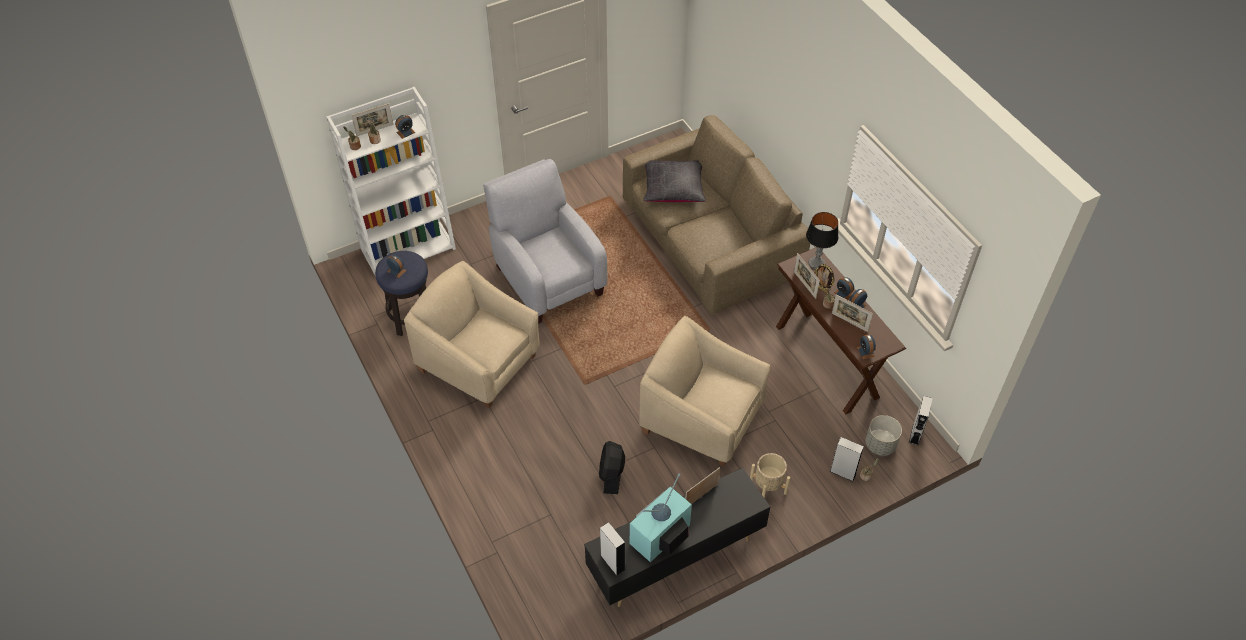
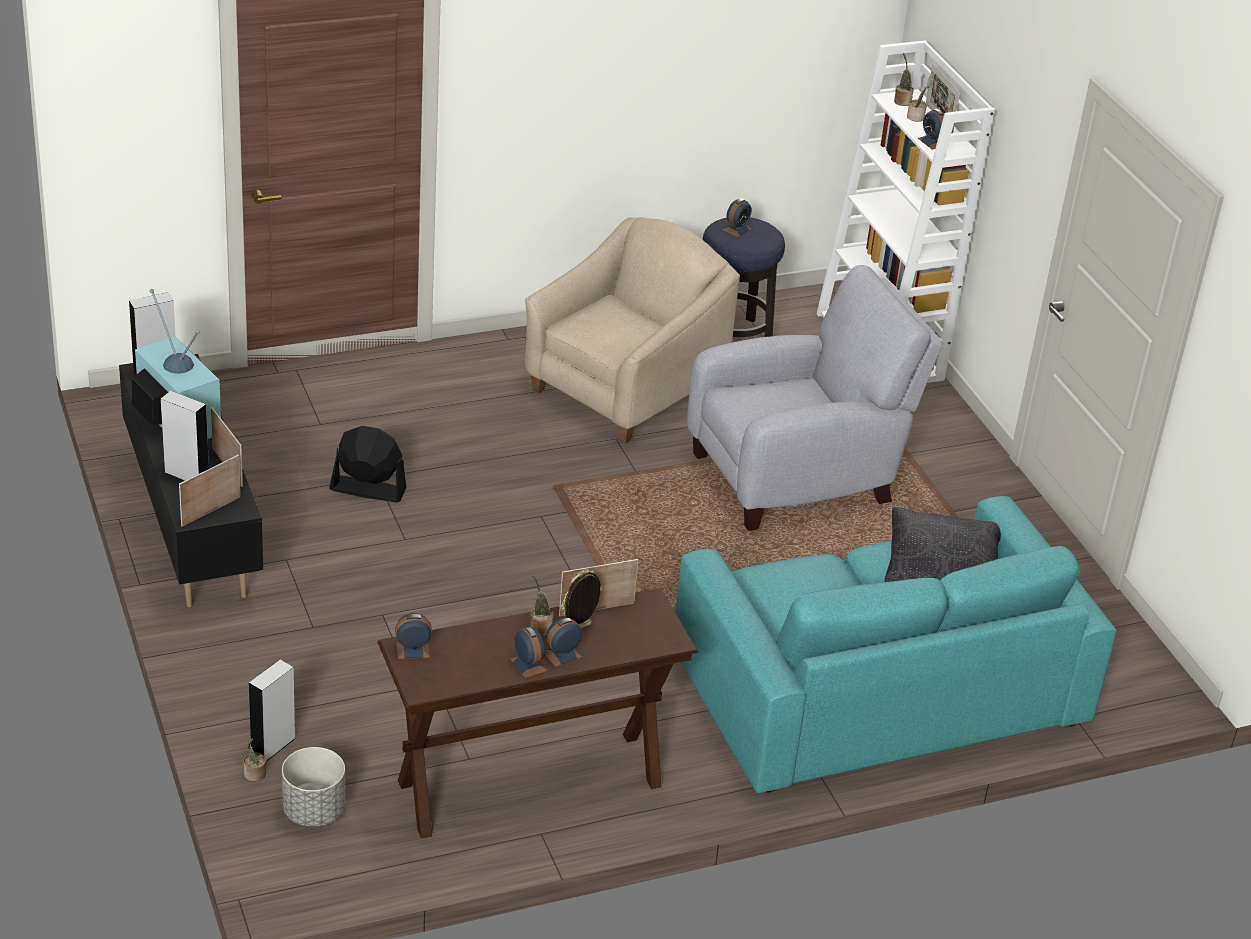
camera: 95 degrees right, 15 degrees down
brown sofa [623,115,810,314] -> turquoise sofa [675,496,1117,793]
beige armchair [639,316,770,466] -> none
beige planter [750,453,790,498] -> none
table lamp [806,212,838,270] -> none
picture frame [832,295,873,332] -> picture frame moved to [179,454,241,526]
grey speaker [909,396,933,445] -> grey speaker moved to [160,391,209,481]

